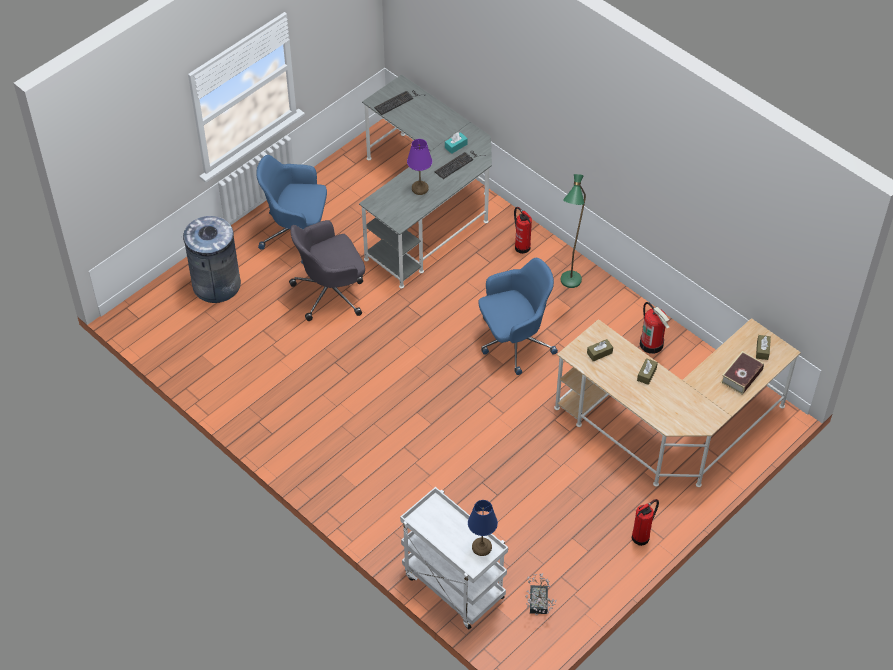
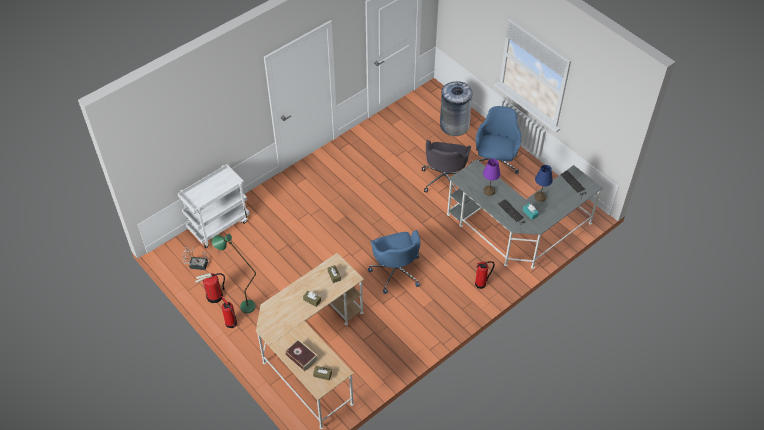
camera: 95 degrees right, 0 degrees up
grey office chair [289,220,365,321] -> grey office chair turned 150 degrees counterclockwise [422,140,471,193]
blue table lamp [468,500,498,556] -> blue table lamp moved to [534,165,553,202]
green floor lamp [561,174,586,288] -> green floor lamp moved to [212,234,256,313]
fire extinguisher [640,302,669,354] -> fire extinguisher moved to [195,273,225,303]

